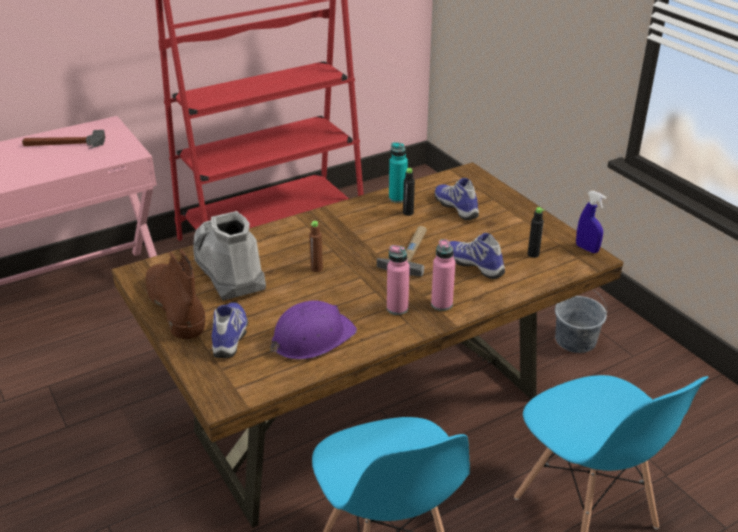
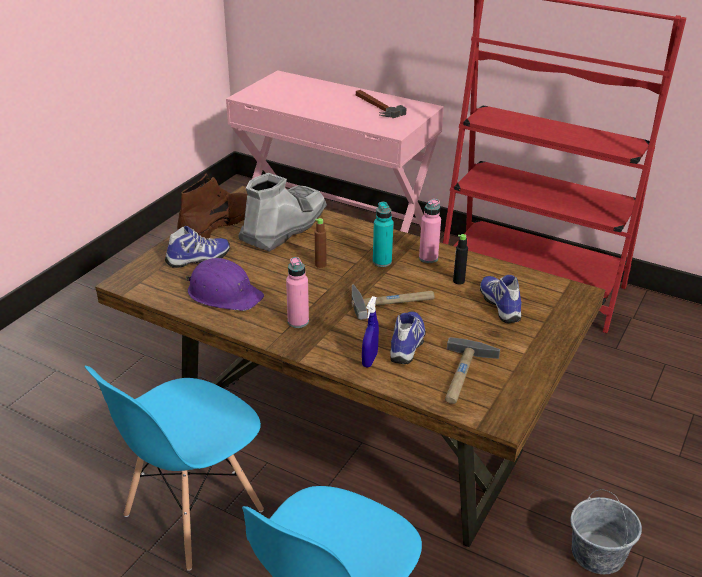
camera: 60 degrees right, 0 degrees up
turquoise bottle [389,142,408,203] -> turquoise bottle moved to [373,202,393,267]
pink bottle [431,239,455,311] -> pink bottle moved to [419,199,441,263]
shoe [434,178,479,220] -> shoe turned 45 degrees counterclockwise [480,275,521,323]
black bottle [528,207,544,258] -> hammer [445,337,500,404]
blue spray bottle [576,191,606,253] -> blue spray bottle moved to [362,296,379,367]

